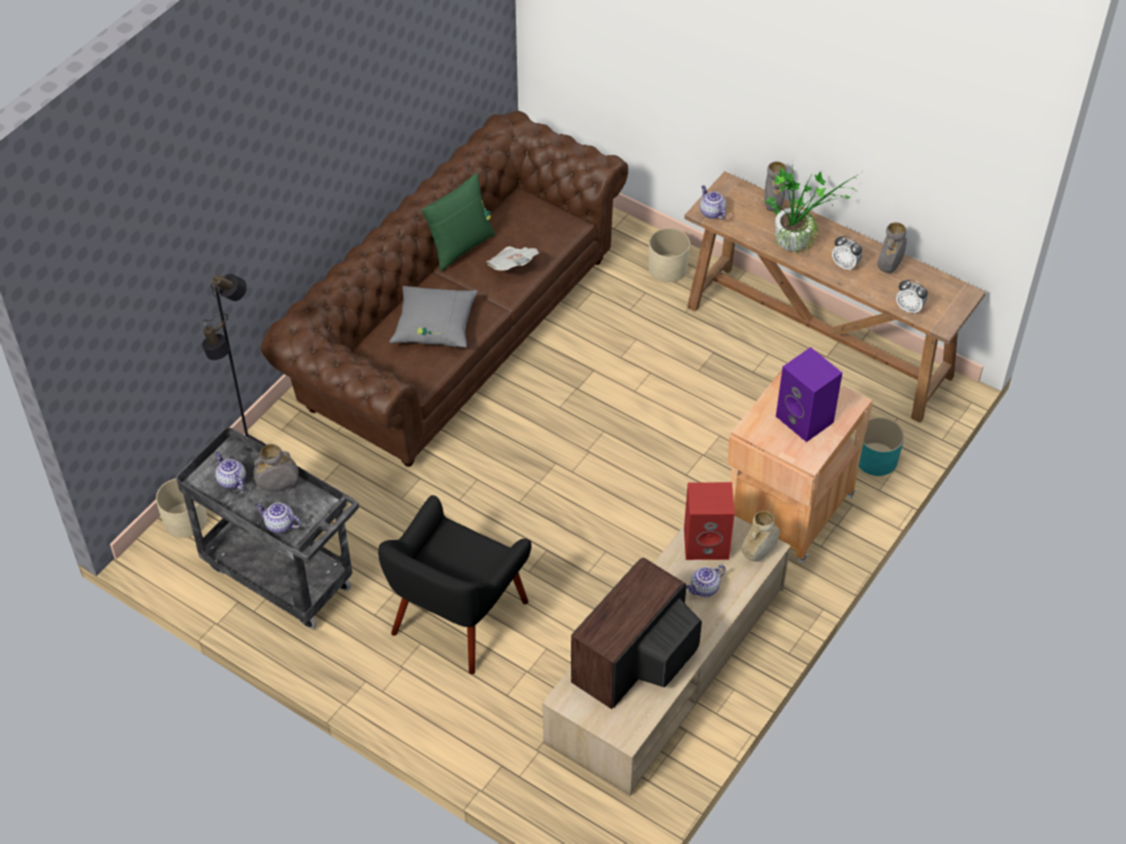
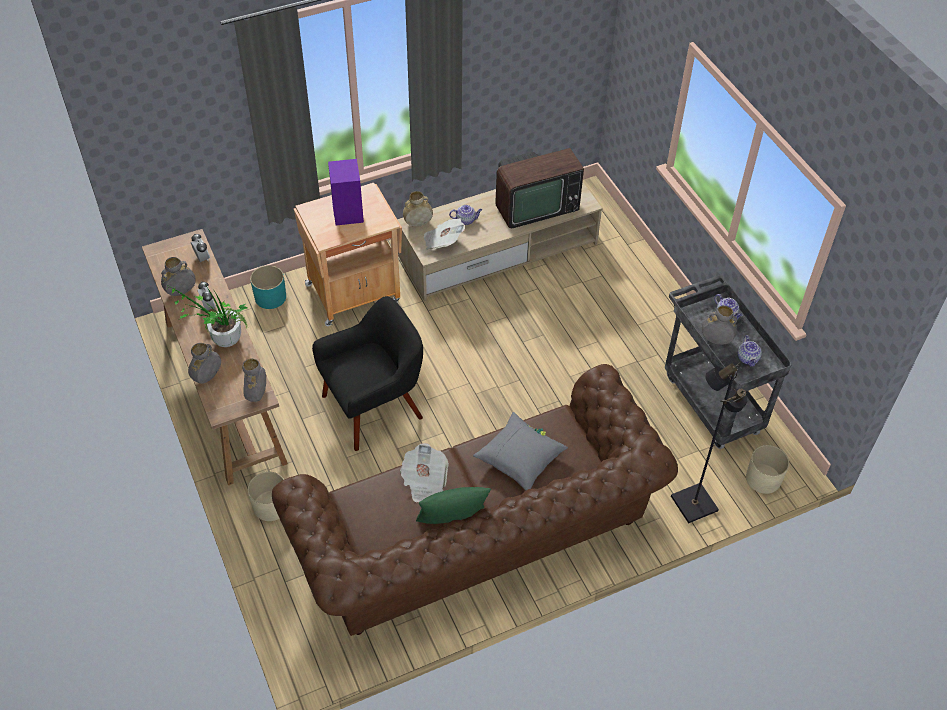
camera: 150 degrees left, 0 degrees up
black armchair [378,495,531,674] -> black armchair moved to [312,296,423,451]
red speaker [684,482,735,560] -> newspaper [424,218,465,250]
teapot [700,185,726,220] -> grey vase [242,358,266,402]

